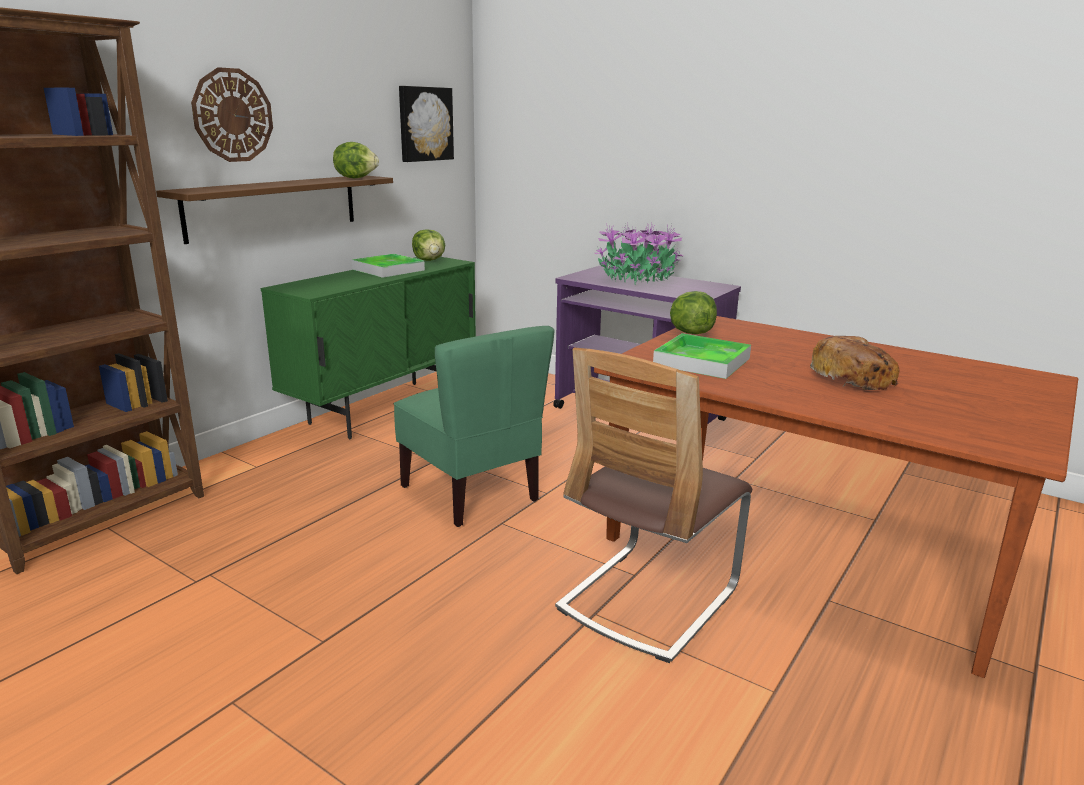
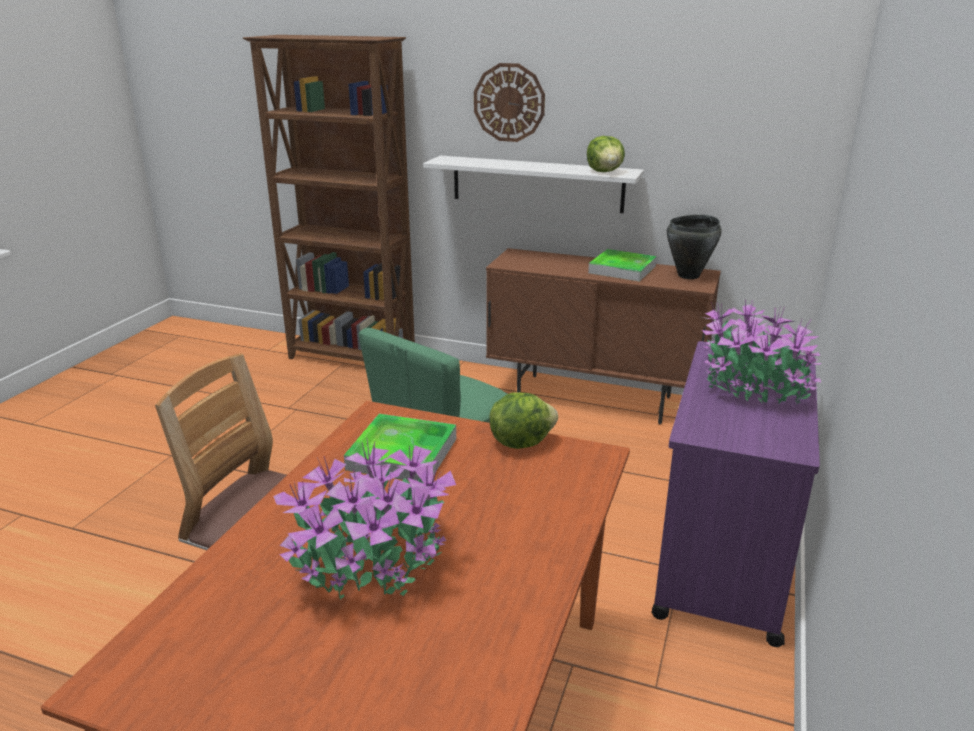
camera: 75 degrees right, 5 degrees up
brown shelf [156,176,393,244] -> white shelf [423,156,644,213]
green cabinet [261,257,476,439] -> brown cabinet [486,248,721,424]
picture [399,86,454,162] -> none
lettuce [412,229,445,261] -> black cooking pot [667,215,722,279]
bread [810,336,899,390] -> potted plant [273,441,456,599]

